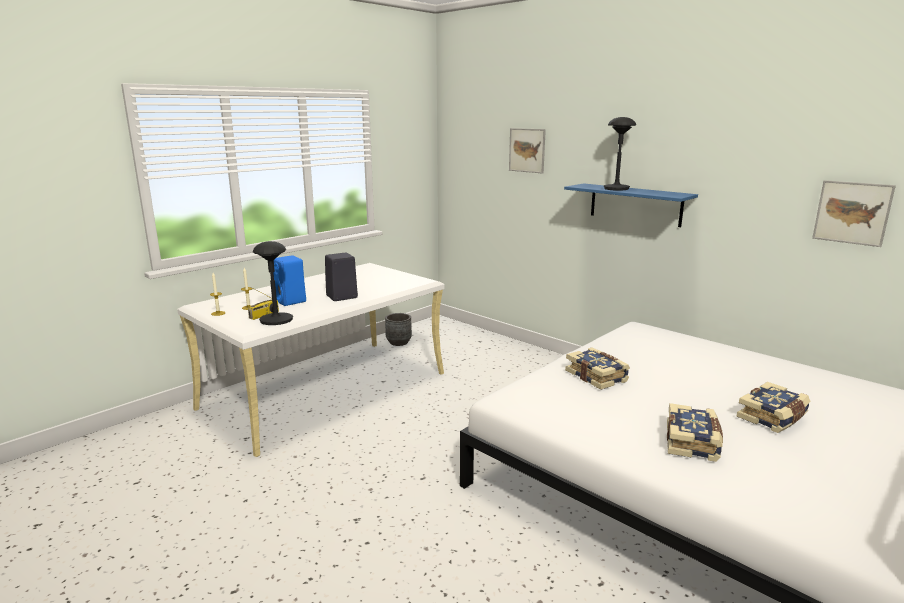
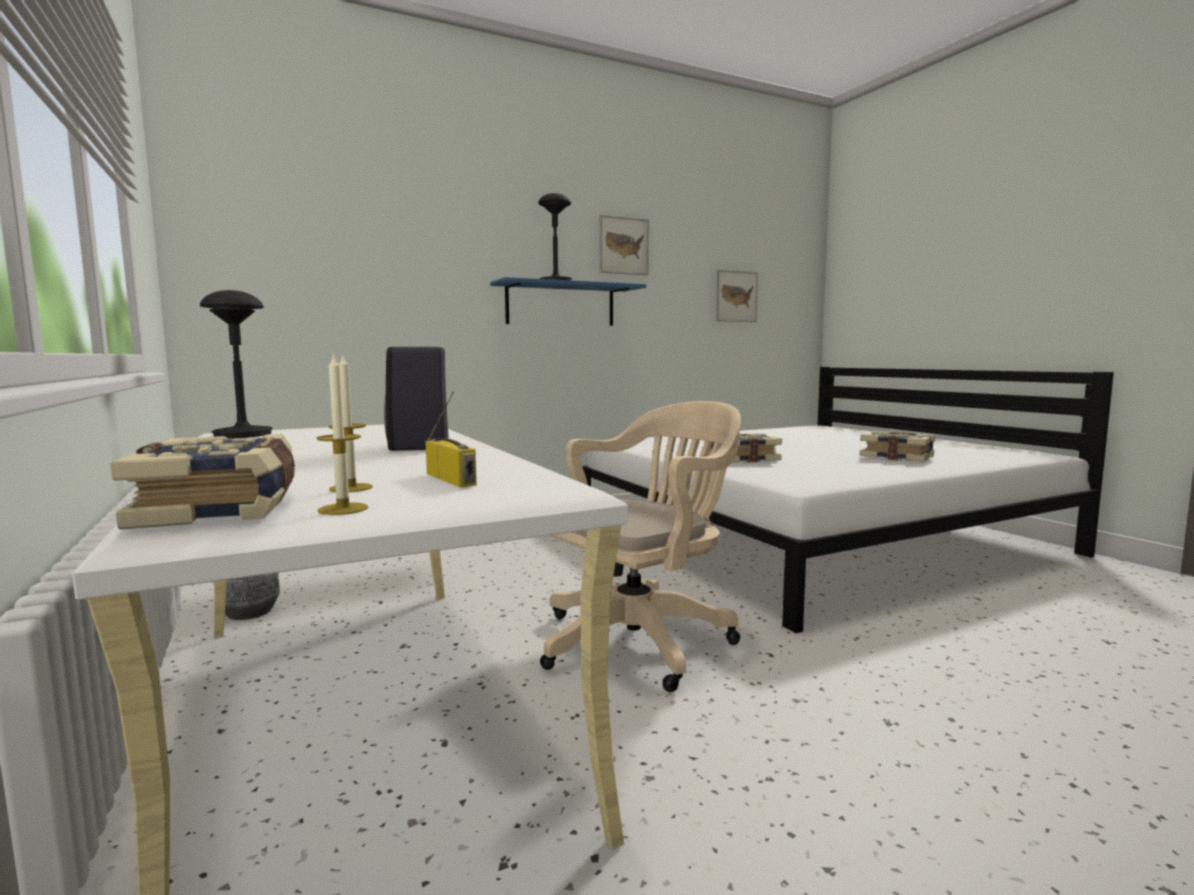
camera: 70 degrees left, 10 degrees down
black table lamp [253,241,293,325] -> black table lamp moved to [200,290,273,439]
blue speaker [273,255,306,306] -> none
picture [509,128,546,174] -> picture moved to [599,215,649,275]
book [737,382,810,433] -> book moved to [110,434,295,529]
none -> beige office chair [540,401,741,692]

